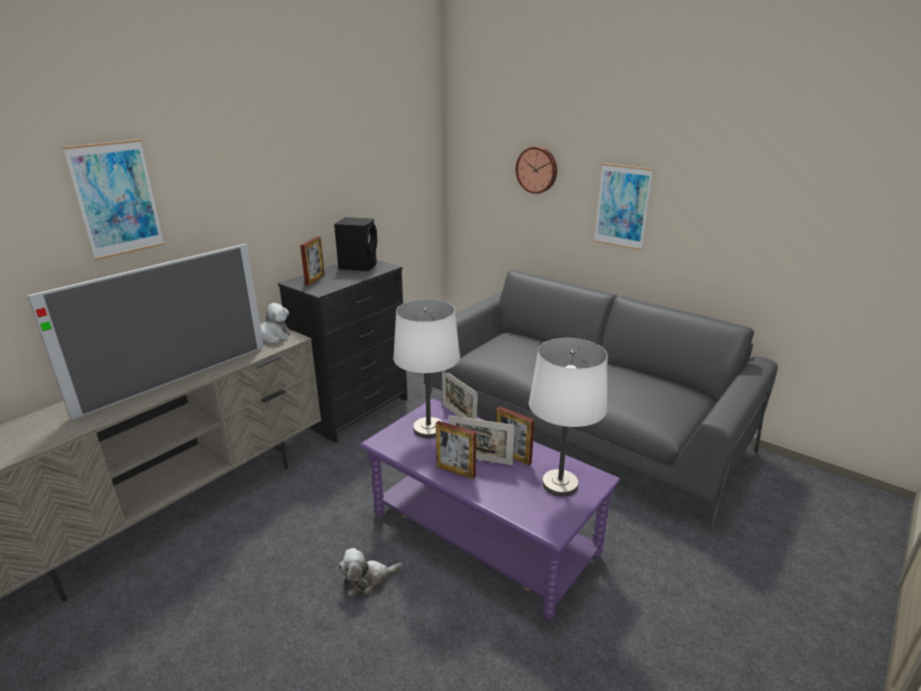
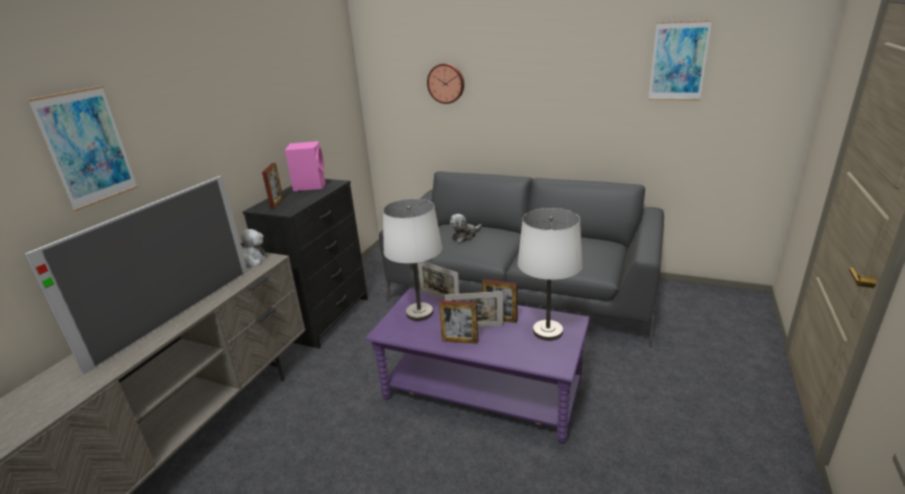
camera: 15 degrees left, 0 degrees up
black speaker [334,217,377,271] -> pink speaker [285,141,325,191]
plush toy [338,548,402,597] -> plush toy moved to [450,214,482,243]
picture [594,163,653,250] -> picture moved to [649,20,712,101]

